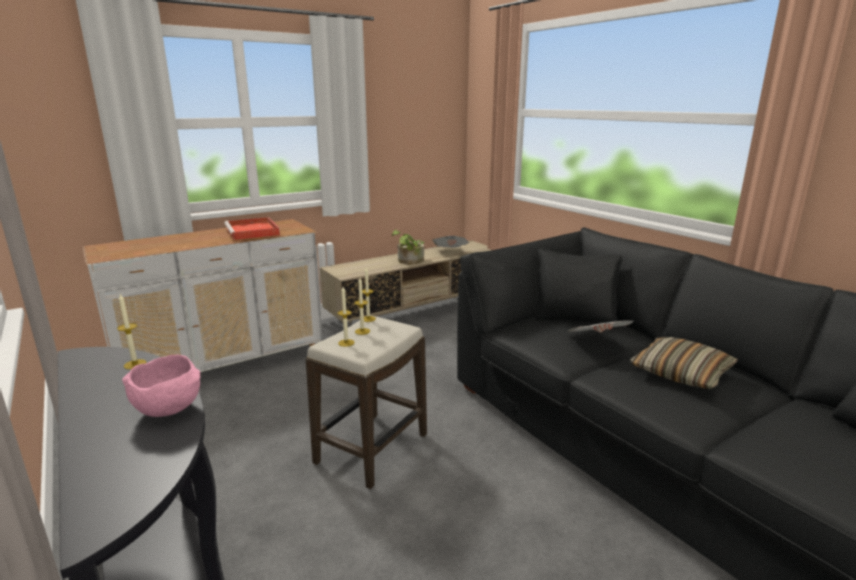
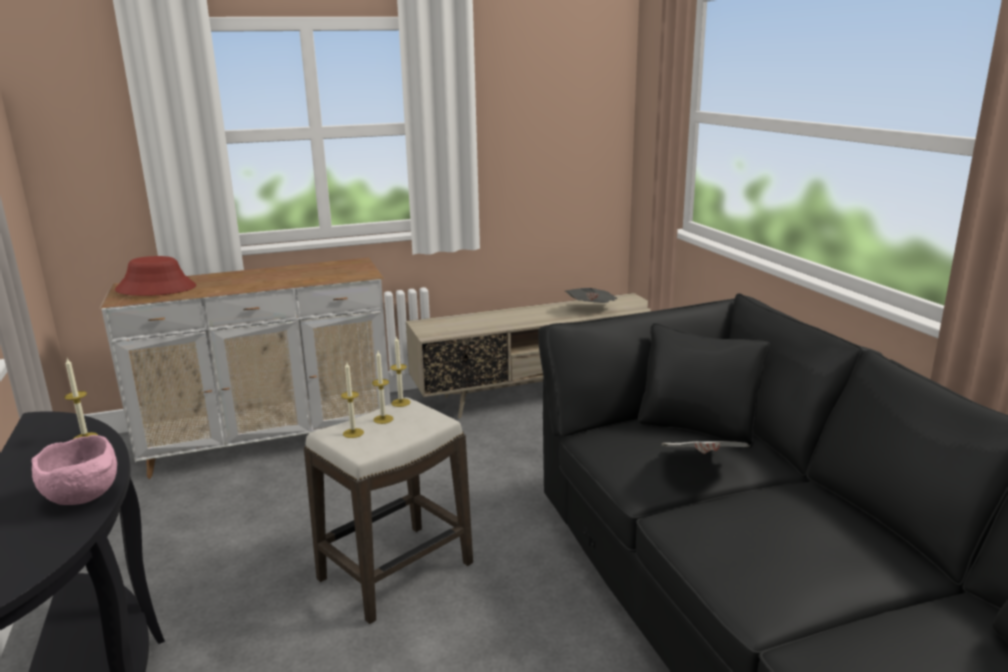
camera: 15 degrees right, 0 degrees up
red tray [224,217,280,240] -> none
potted plant [392,230,424,265] -> none
pillow [630,337,738,389] -> none
none -> red hat [115,256,196,296]

